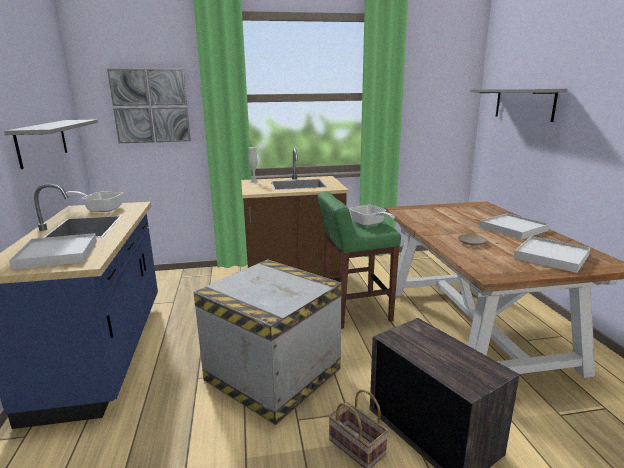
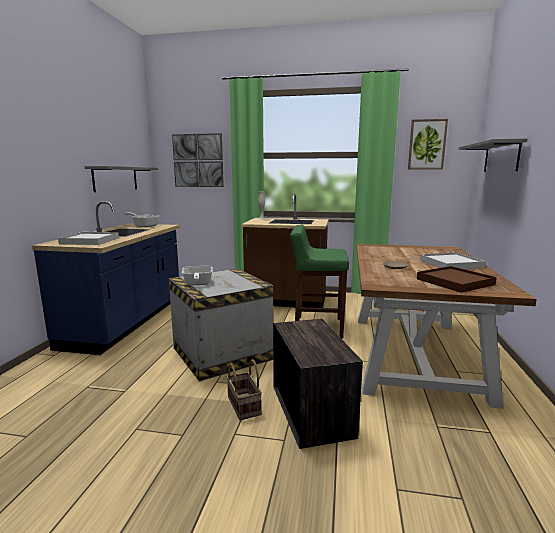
camera: 20 degrees right, 5 degrees down
frying pan [349,205,395,226] -> frying pan moved to [182,266,213,286]
white tray [514,236,590,273] -> brown tray [417,266,497,293]
none -> picture [408,119,448,169]

